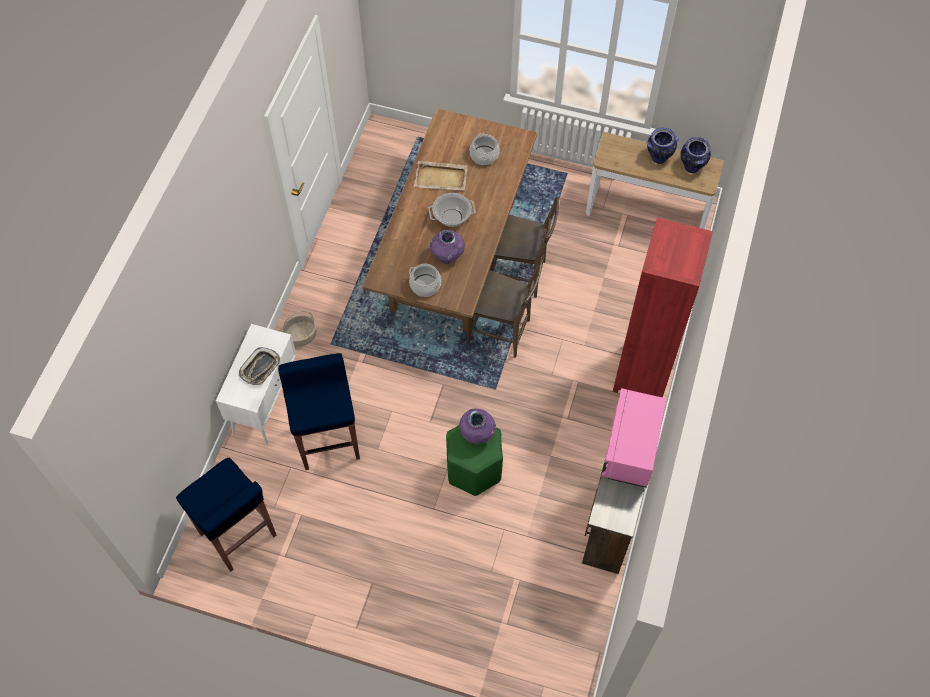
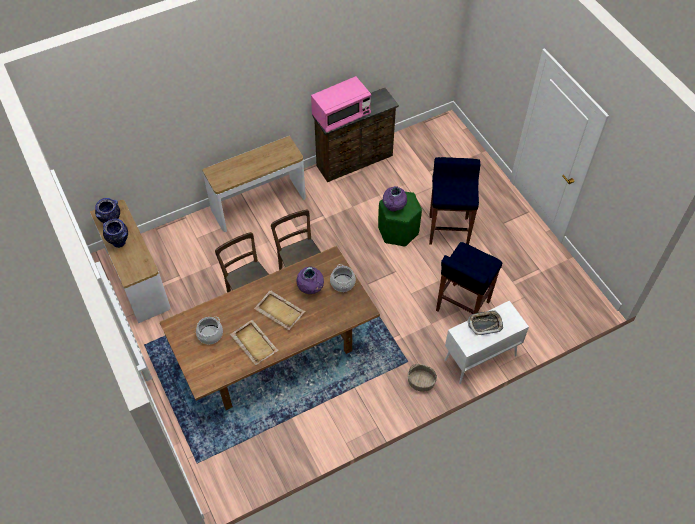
camera: 135 degrees left, 5 degrees down
blue stool [176,458,276,572] -> blue stool moved to [429,157,481,245]
cooking pot [428,193,476,227] -> beige tray [254,290,305,330]
red bookcase [613,218,713,398] -> console table [202,136,306,232]

